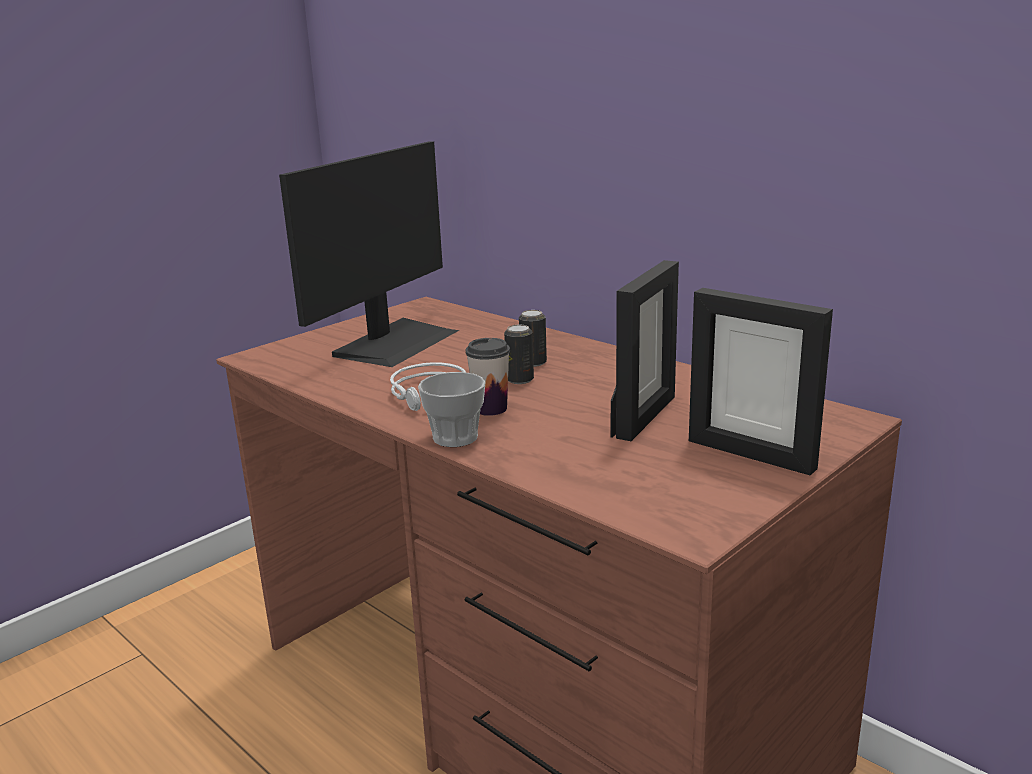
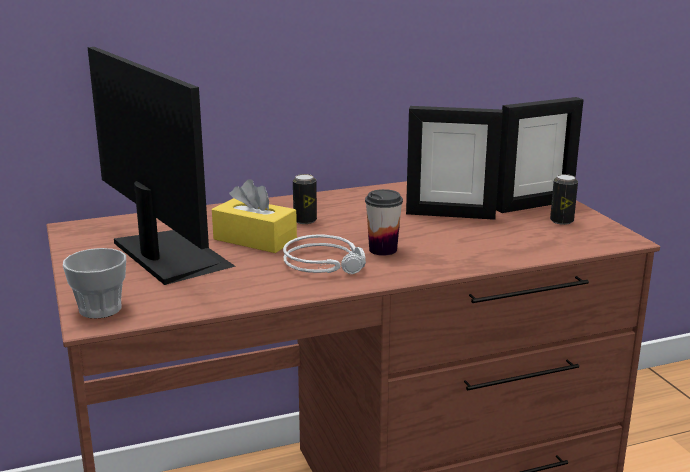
camera: 65 degrees left, 0 degrees up
cup [418,372,486,447] -> cup moved to [63,248,126,318]
can [504,325,534,384] -> can moved to [550,174,578,225]
picture frame [611,260,679,441] -> picture frame turned 135 degrees clockwise [406,106,503,220]
none -> yellow tissue box [212,179,297,253]

